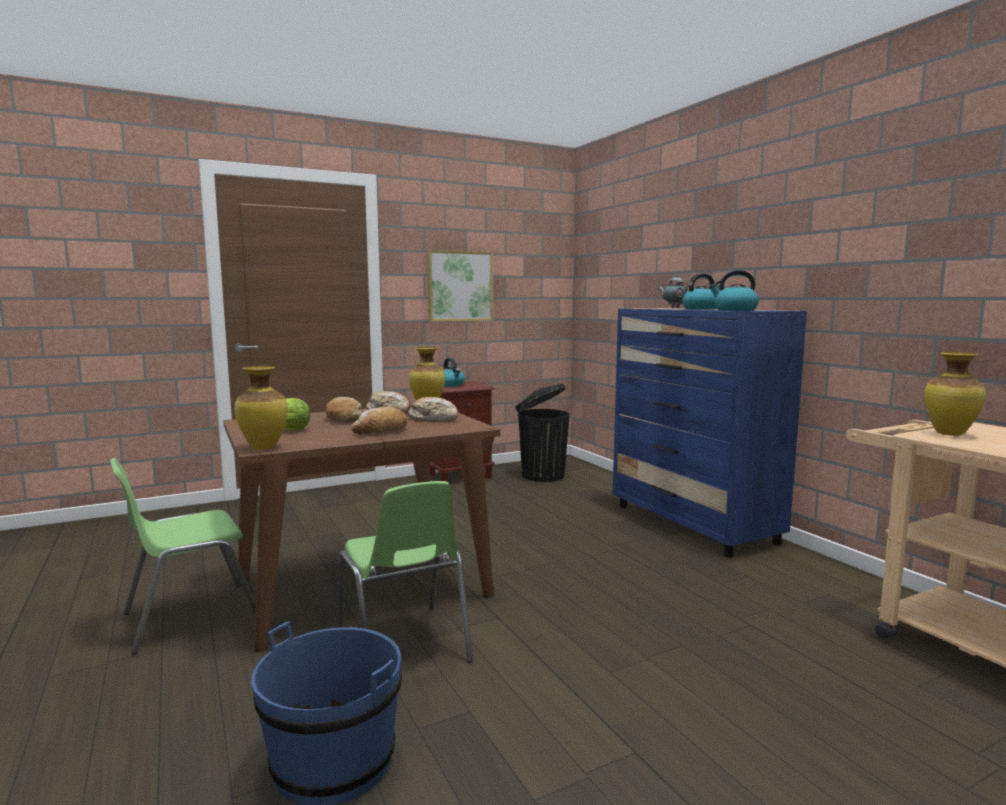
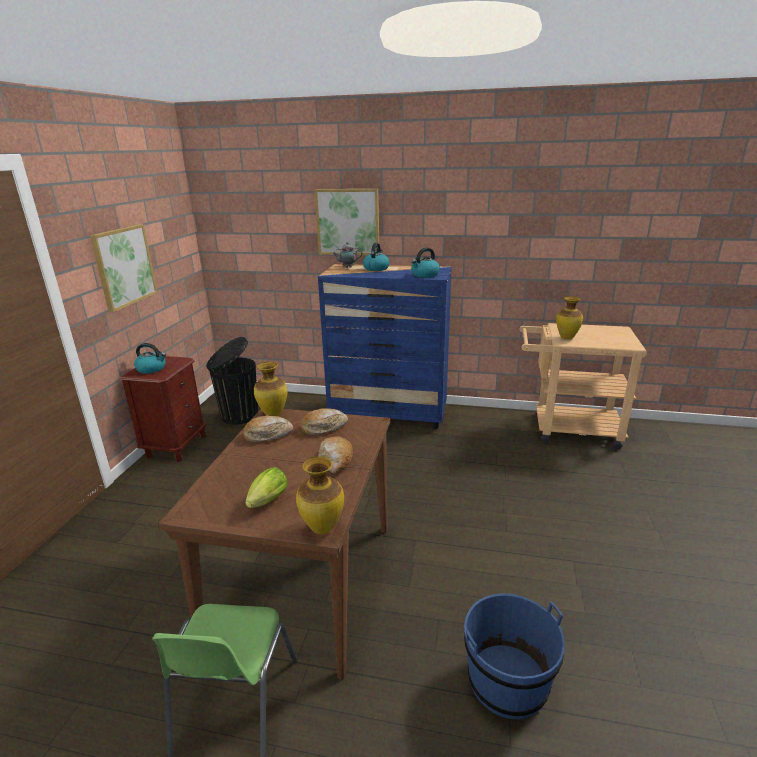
camera: 50 degrees left, 15 degrees up
bread [325,397,363,422] -> none
green chair [337,481,473,663] -> none
none -> picture [314,189,379,255]

